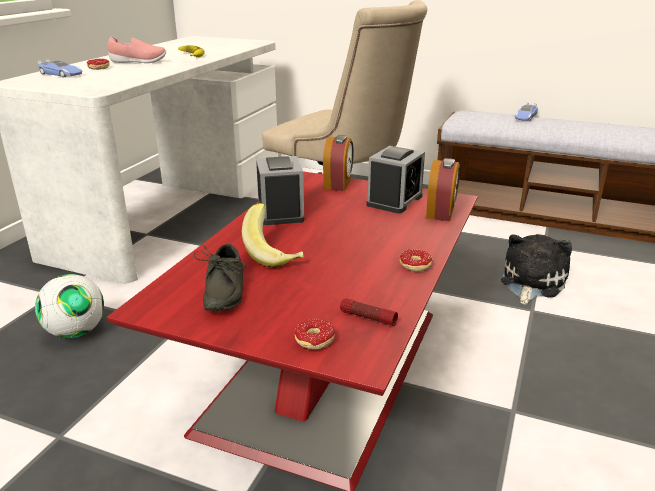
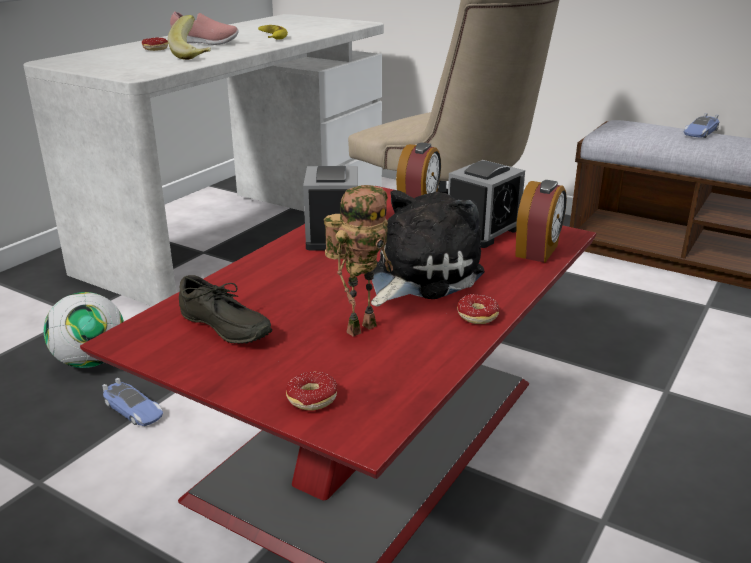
camera: 10 degrees right, 0 degrees up
toy car [37,59,82,78] -> toy car moved to [102,378,163,426]
grey shoe [194,241,246,311] -> grey shoe turned 60 degrees counterclockwise [179,275,272,344]
banana [242,203,304,268] -> banana moved to [168,15,211,60]
flashlight [340,298,398,326] -> none
plush toy [501,234,572,305] -> plush toy moved to [371,190,485,307]
none -> toy robot [324,185,393,337]

